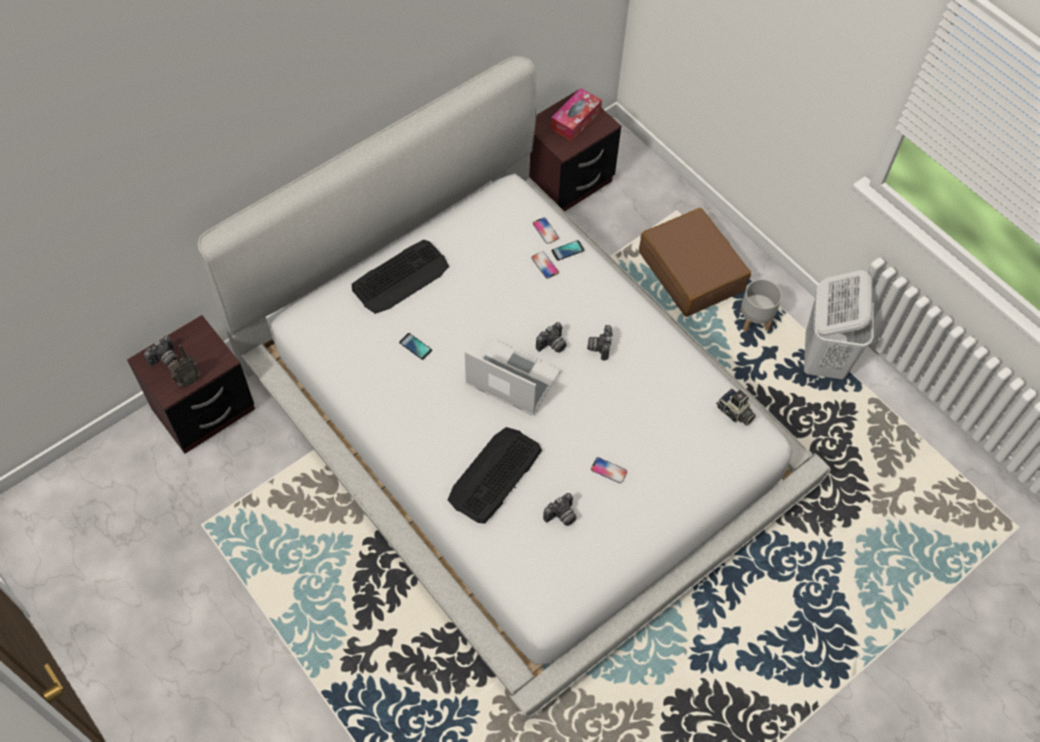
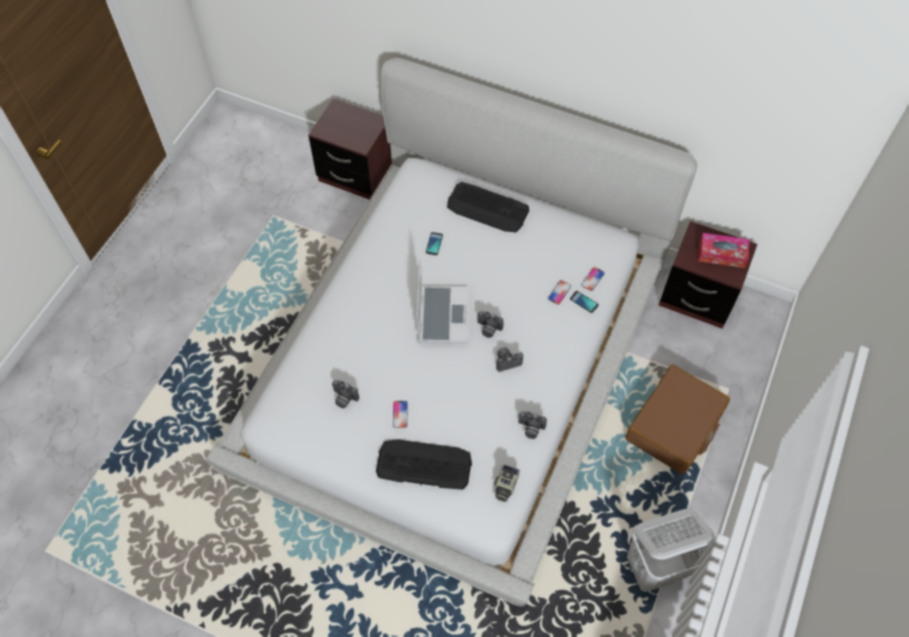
camera: 65 degrees right, 0 degrees up
camera [144,336,177,367] -> camera moved to [518,411,547,439]
radio [168,344,201,387] -> none
keyboard [448,427,542,524] -> keyboard moved to [376,439,472,490]
grey planter [740,279,782,332] -> none

